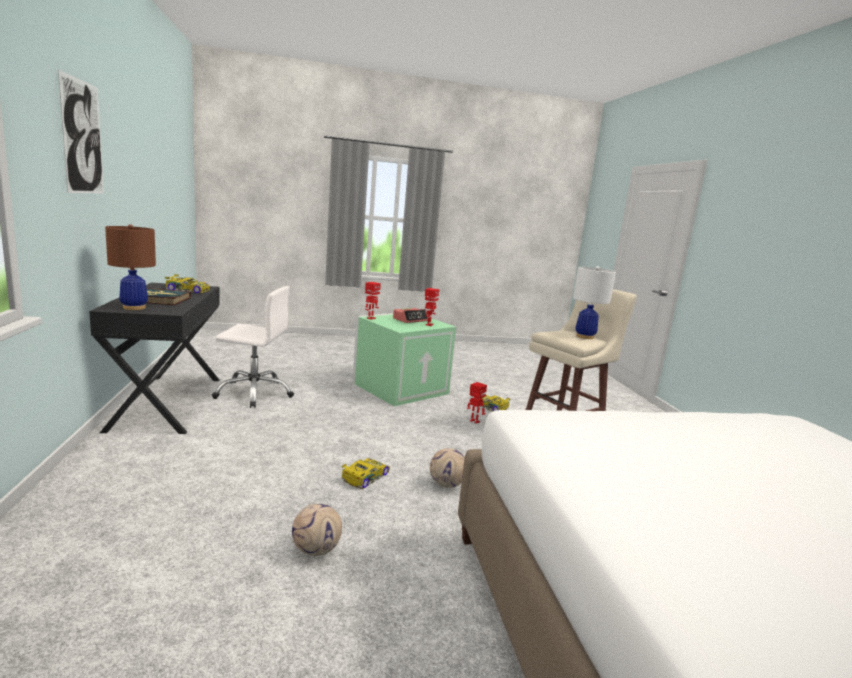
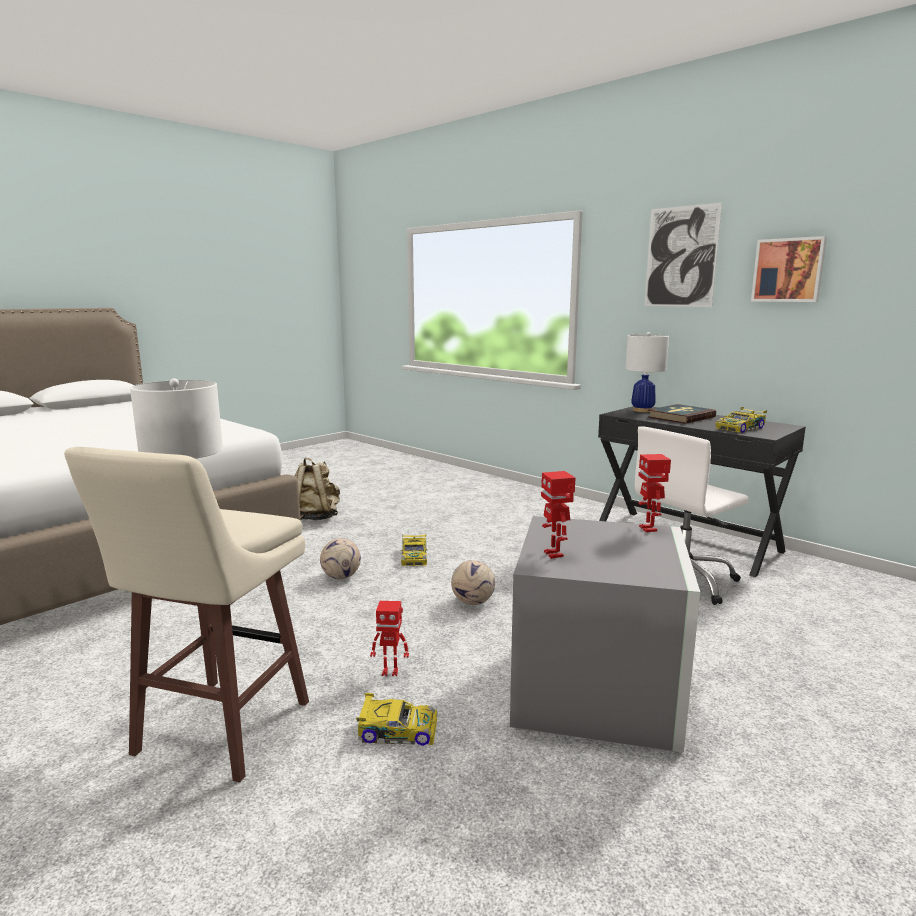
camera: 145 degrees right, 0 degrees up
brown table lamp [105,224,156,310] -> white table lamp [626,332,669,412]
football [292,504,342,556] -> football moved to [451,560,495,605]
green storage box [352,313,456,406] -> grey storage box [510,516,700,753]
alarm clock [393,308,428,323] -> none
none -> beige backpack [294,458,340,520]
none -> picture [751,236,827,302]

